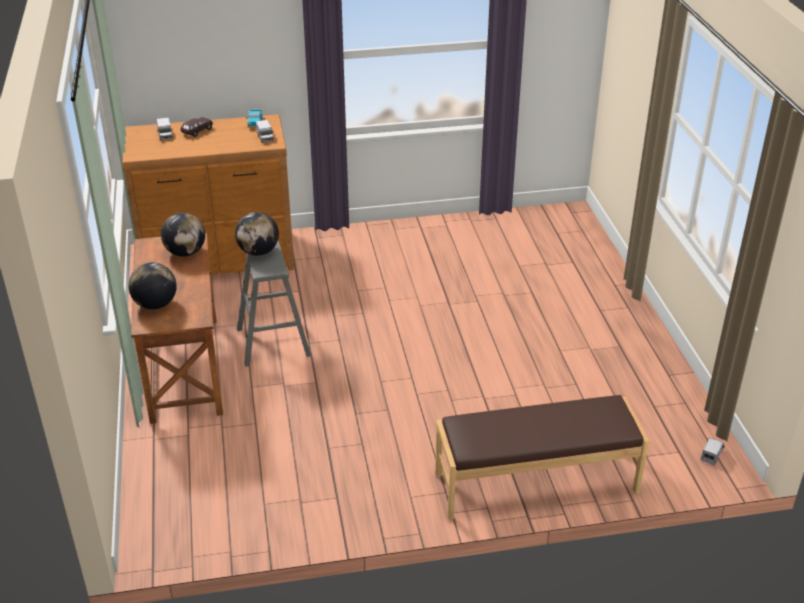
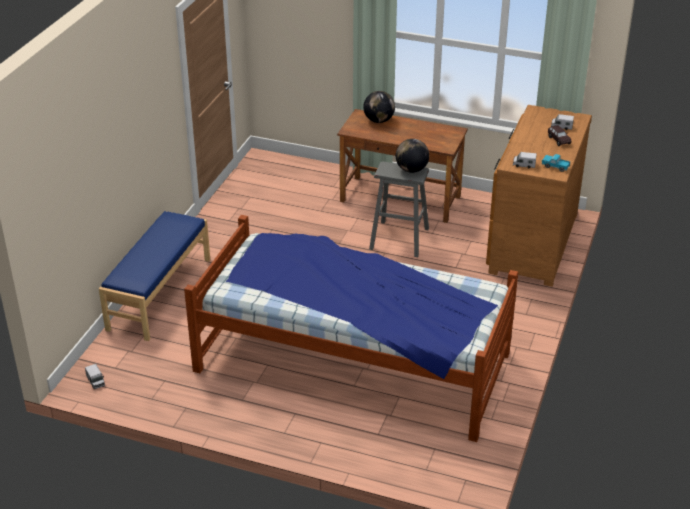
camera: 120 degrees right, 0 degrees up
globe [161,213,205,257] -> none
brown bench [435,395,649,520] -> blue bench [99,211,210,341]
none -> bed [184,215,518,442]

